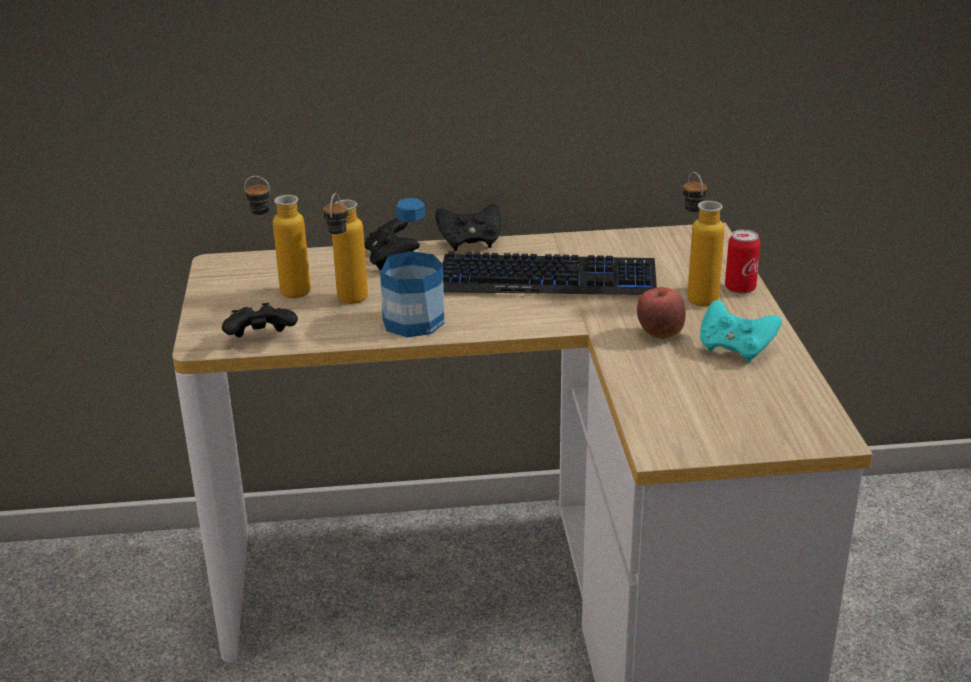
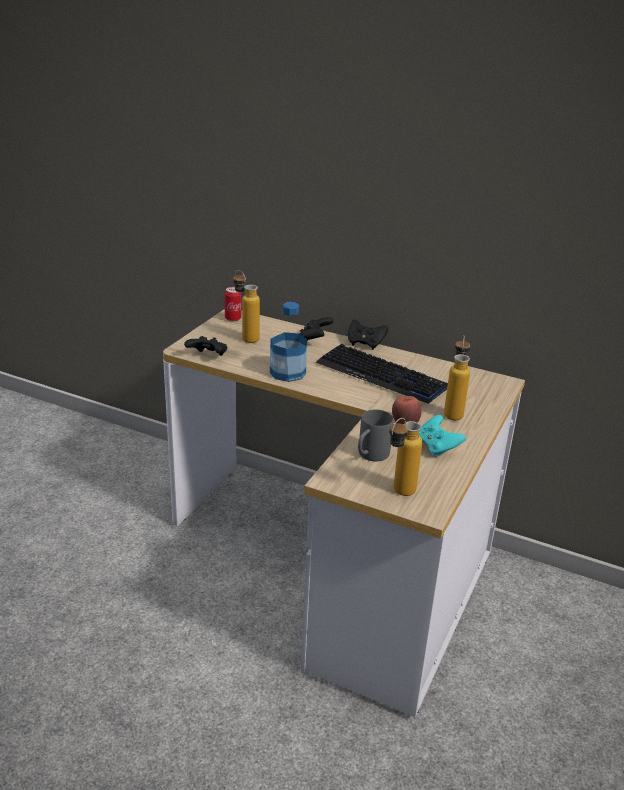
camera: 30 degrees right, 0 degrees up
bottle [323,193,368,304] -> bottle moved to [389,418,422,496]
can [725,229,760,294] -> can moved to [225,287,241,321]
none -> grey mug [358,410,393,462]

